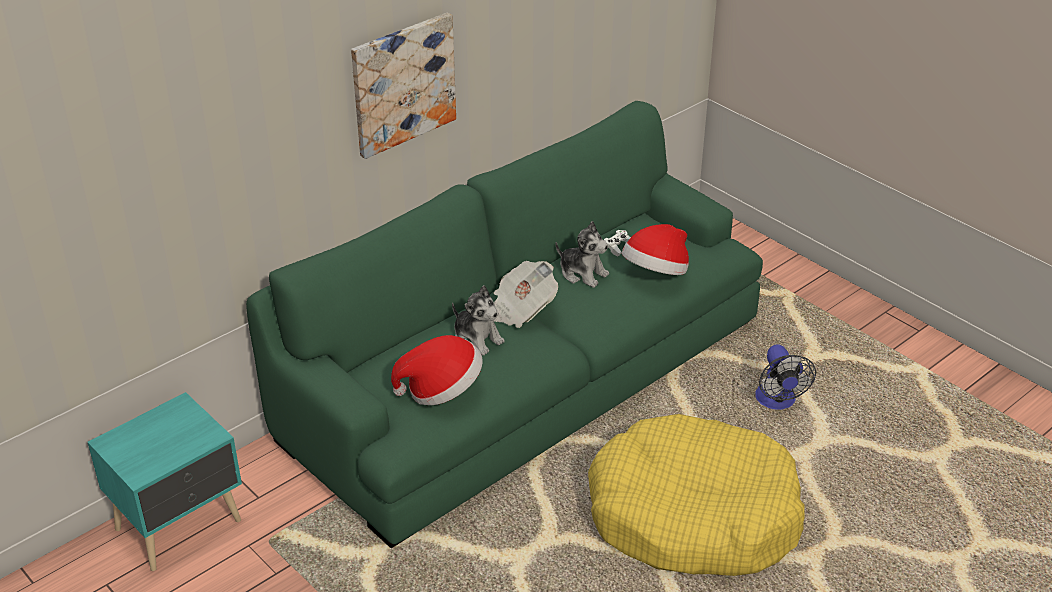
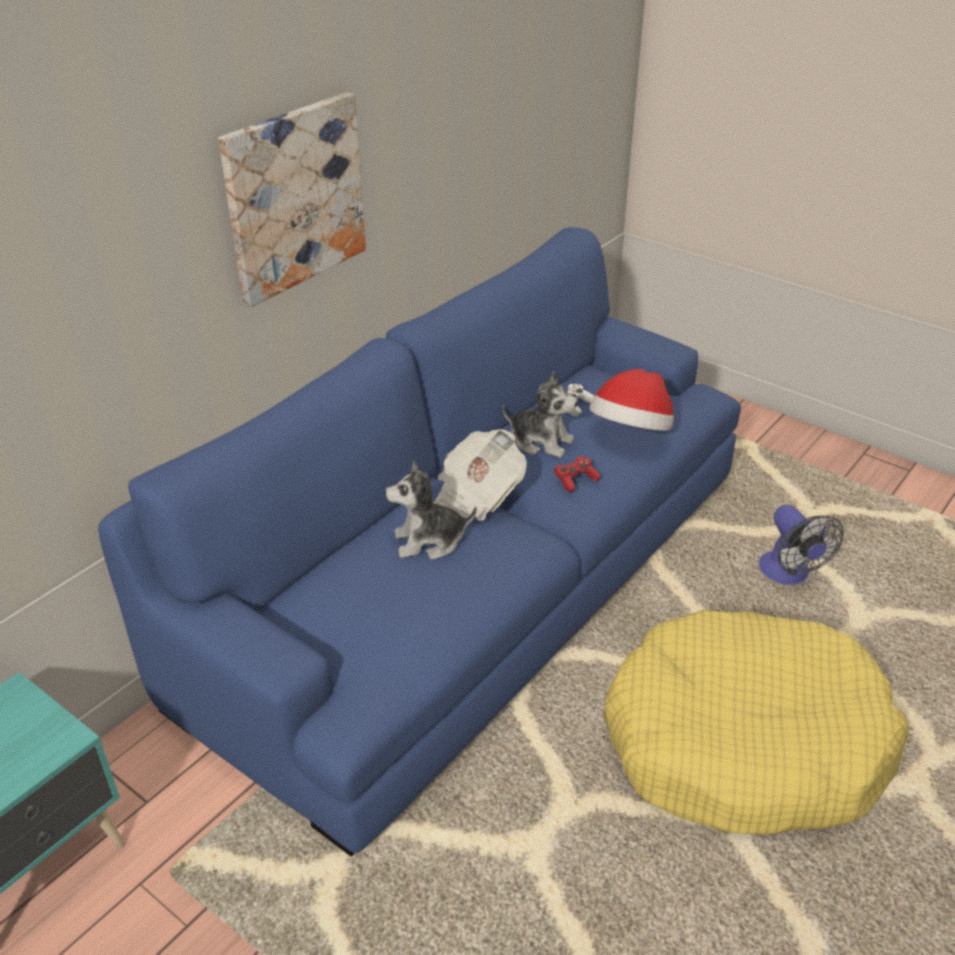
camera: 10 degrees left, 0 degrees up
green sofa [246,101,763,548] -> blue sofa [98,227,741,856]
hat [391,335,483,405] -> none
plush toy [452,285,505,355] -> plush toy turned 135 degrees clockwise [385,461,477,560]
none -> red game controller [554,456,601,493]

